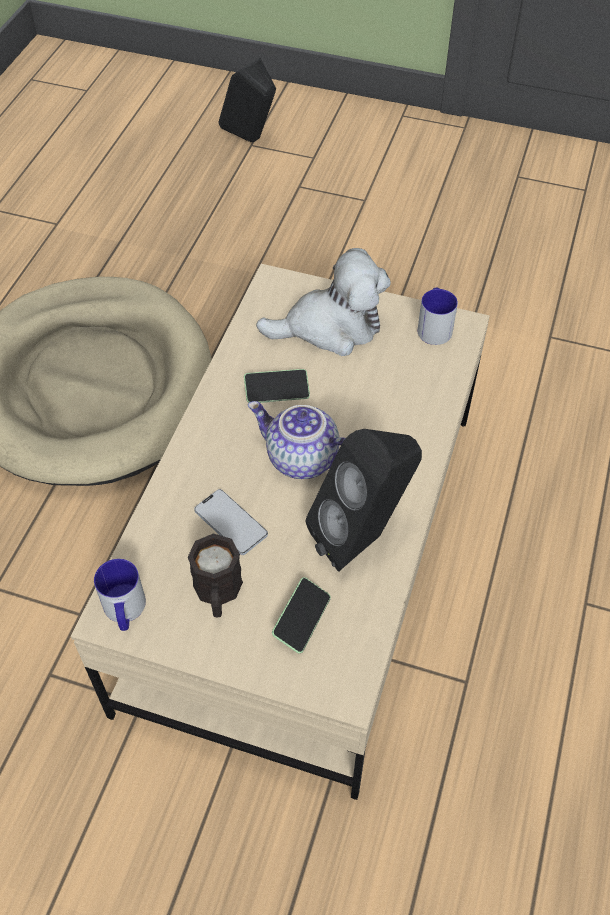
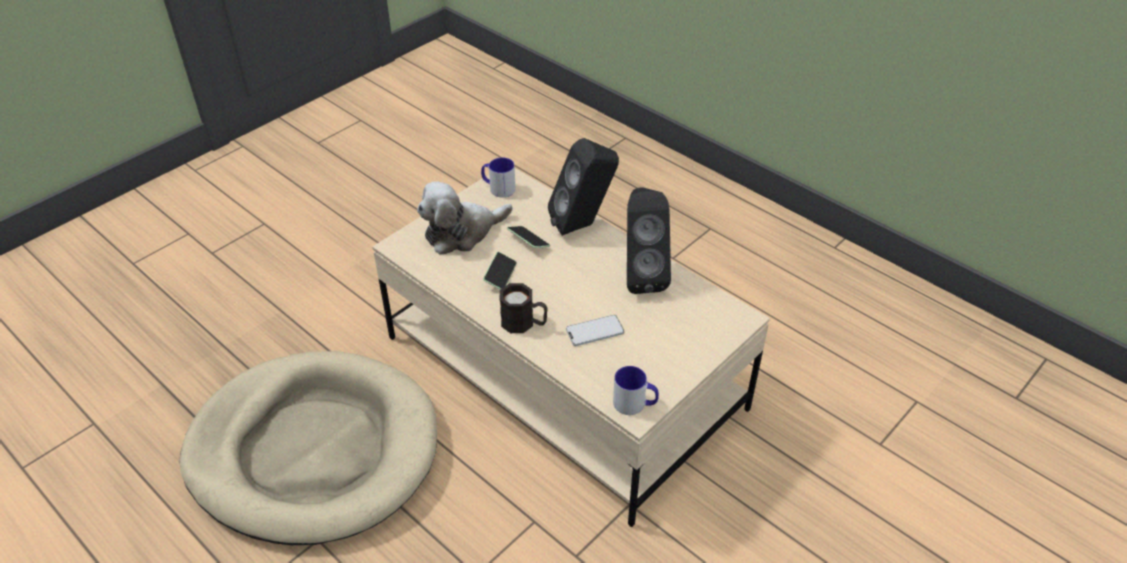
camera: 65 degrees left, 10 degrees down
black mug [188,533,243,618] -> black mug moved to [499,283,548,333]
black speaker [219,58,276,142] -> black speaker moved to [548,138,619,236]
teapot [248,401,345,479] -> none
plush toy [256,248,391,356] -> plush toy turned 135 degrees counterclockwise [417,181,513,255]
phone [272,577,331,654] -> phone moved to [507,226,550,248]

